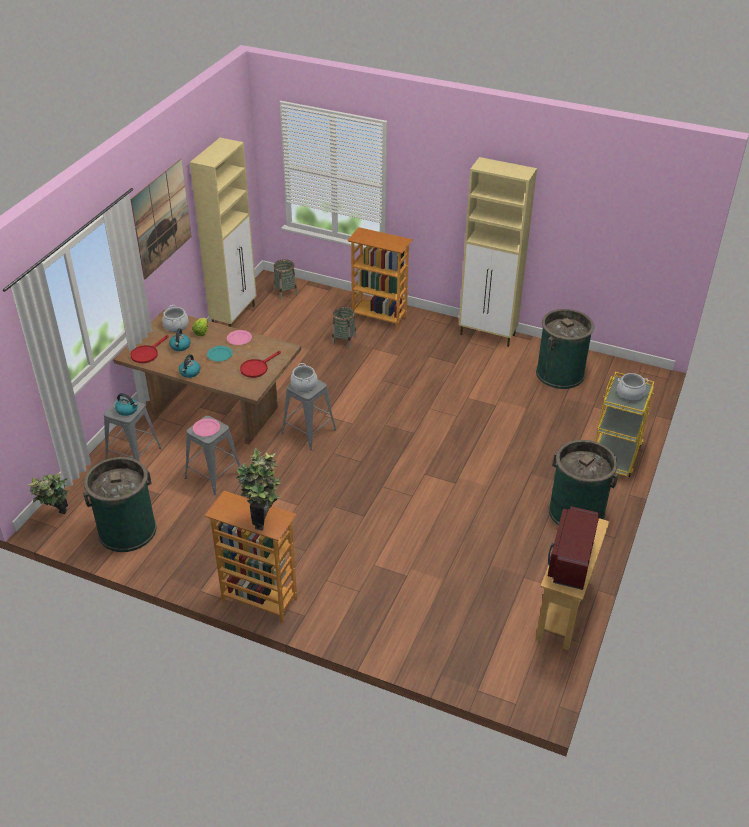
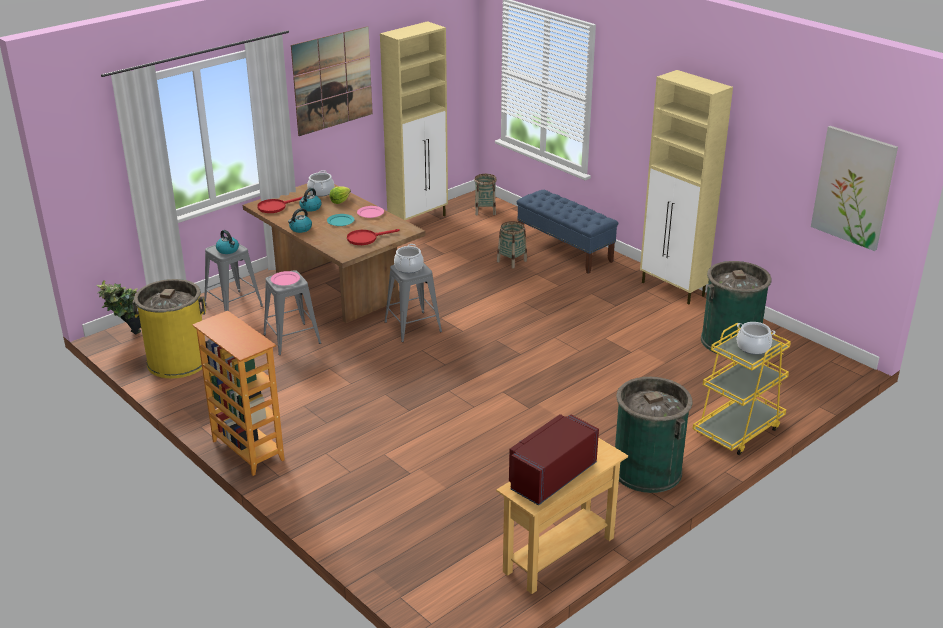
camera: 25 degrees right, 10 degrees down
green trash can [83,457,156,552] -> yellow trash can [132,279,208,378]
potted plant [236,448,281,531] -> none
bookcase [348,227,413,331] -> blue bench [517,190,618,274]
none -> picture [811,126,898,251]

